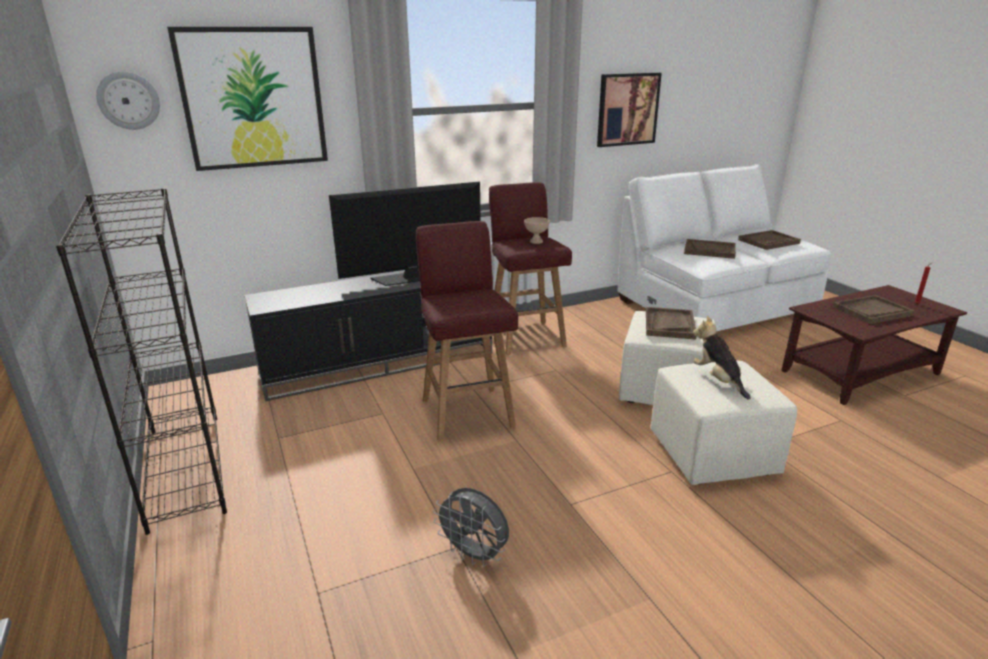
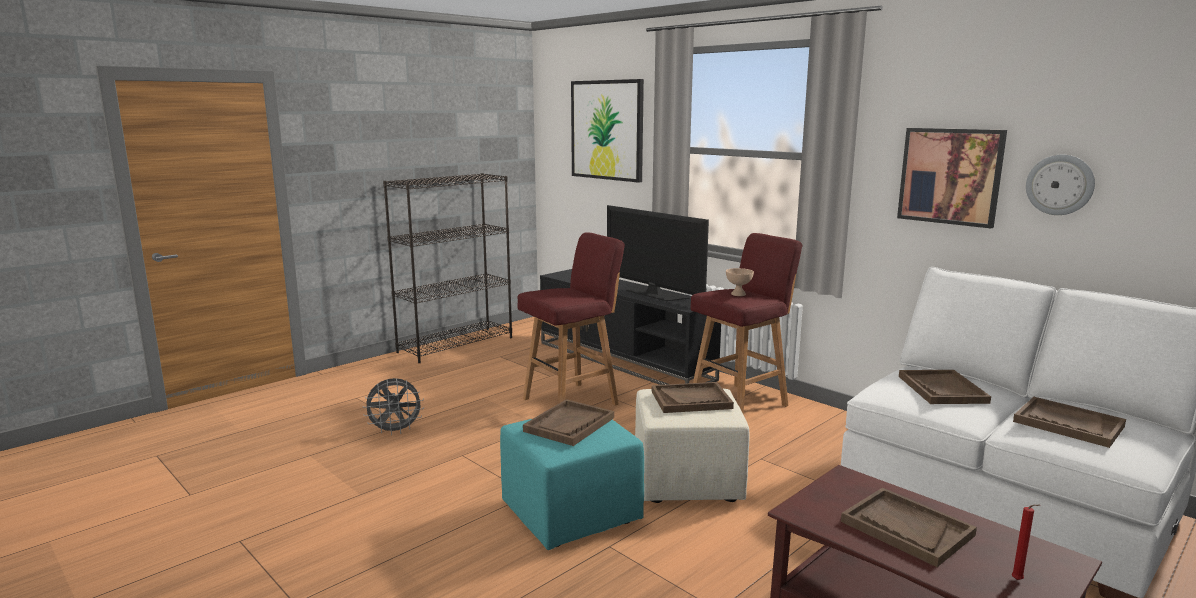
camera: 70 degrees right, 10 degrees down
wall clock [96,71,160,130] -> wall clock moved to [1026,155,1095,215]
grey fan [433,488,509,567] -> grey fan turned 120 degrees counterclockwise [363,378,424,435]
beige ottoman [651,360,797,485] -> turquoise ottoman [500,419,644,550]
plush toy [693,316,751,400] -> brown tray [523,399,614,446]

